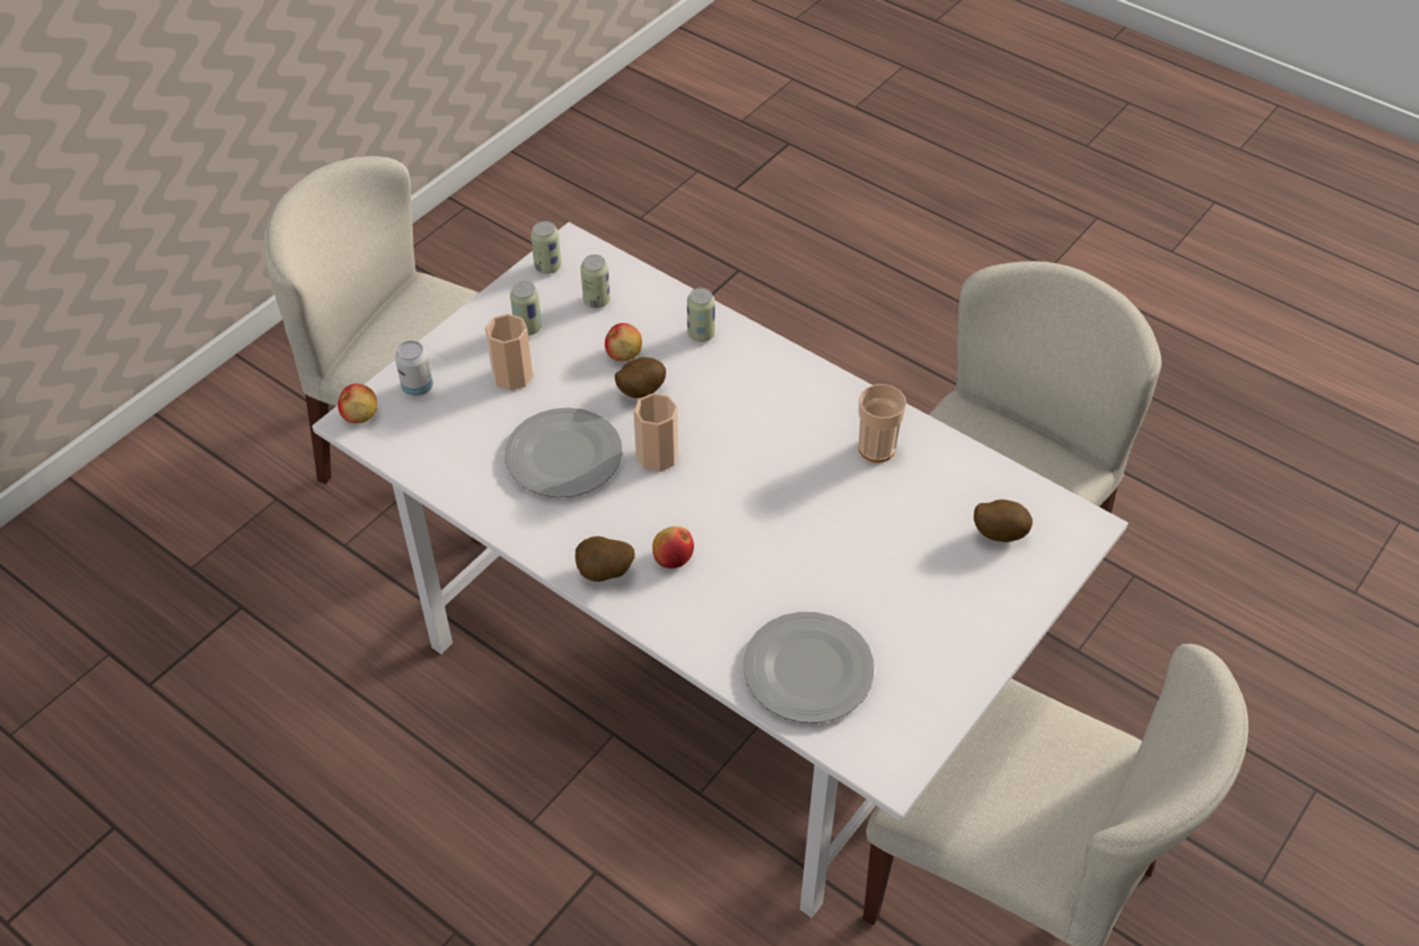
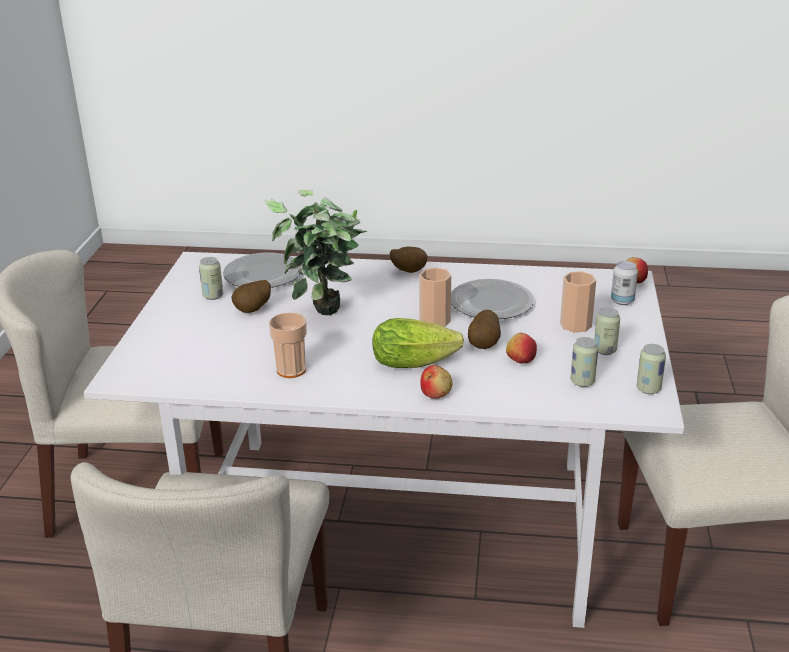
camera: 150 degrees right, 20 degrees down
apple [652,526,694,568] -> apple moved to [420,365,452,399]
can [687,288,715,342] -> can moved to [199,257,223,300]
potato [974,499,1033,542] -> potato moved to [231,280,271,313]
none -> potted plant [264,190,367,315]
none -> lettuce [372,318,464,368]

